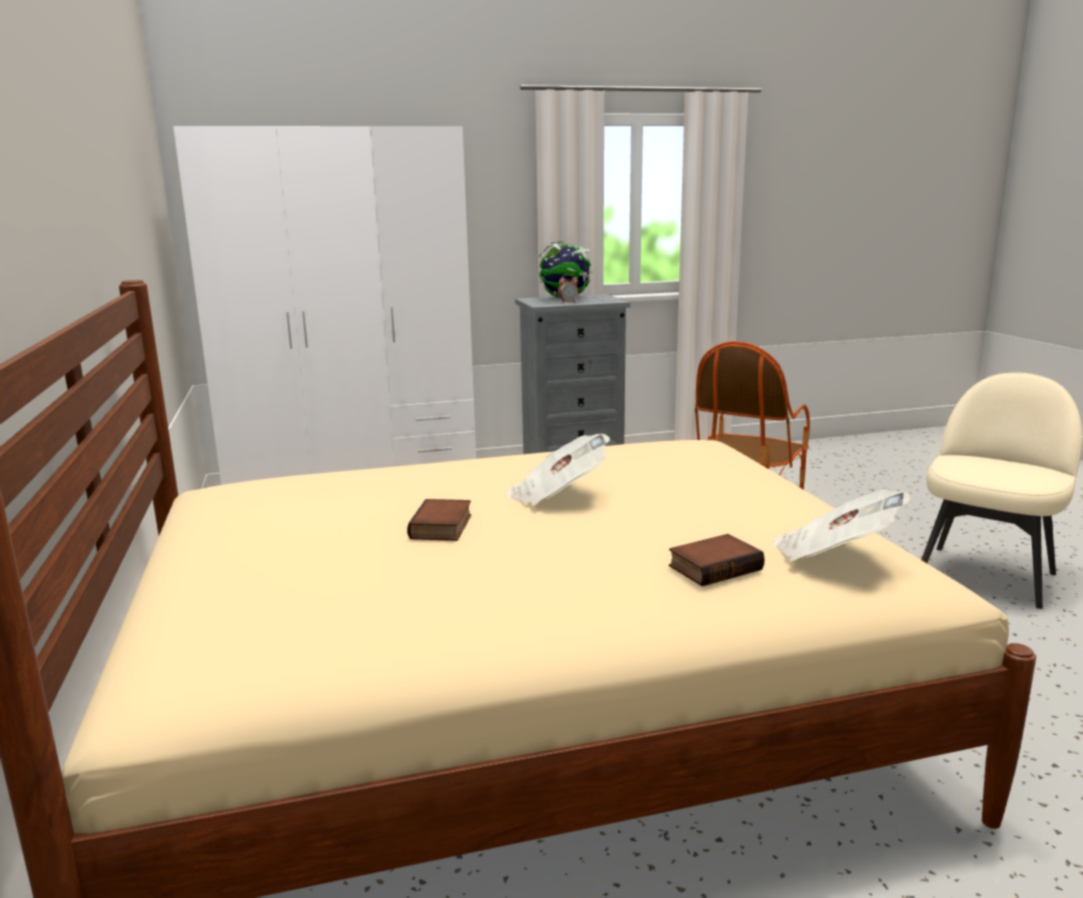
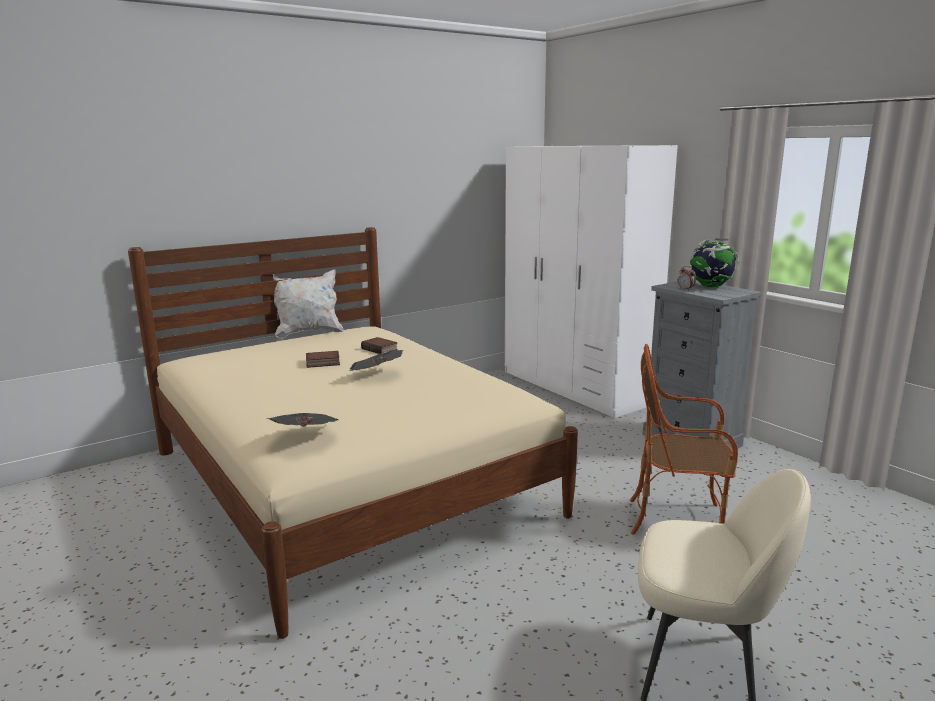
camera: 70 degrees right, 0 degrees up
book [669,534,765,586] -> book moved to [361,337,398,354]
none -> white pillow [273,270,344,338]

